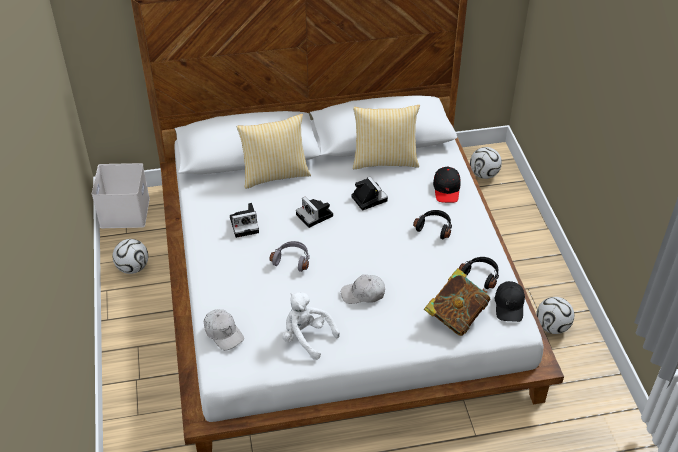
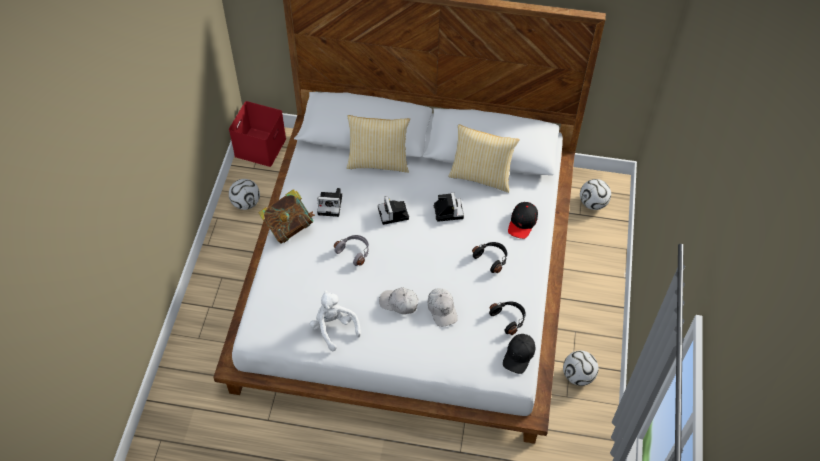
camera: 20 degrees right, 10 degrees up
white storage box [92,163,150,228] -> red storage box [229,101,286,167]
white cap [204,309,244,351] -> white cap moved to [428,288,458,327]
book [424,268,490,336] -> book moved to [258,189,315,243]

